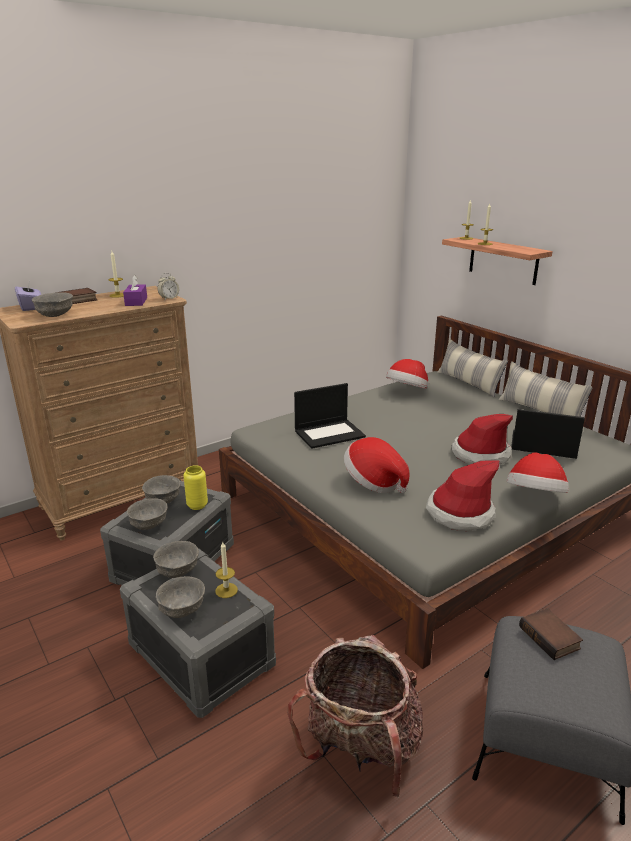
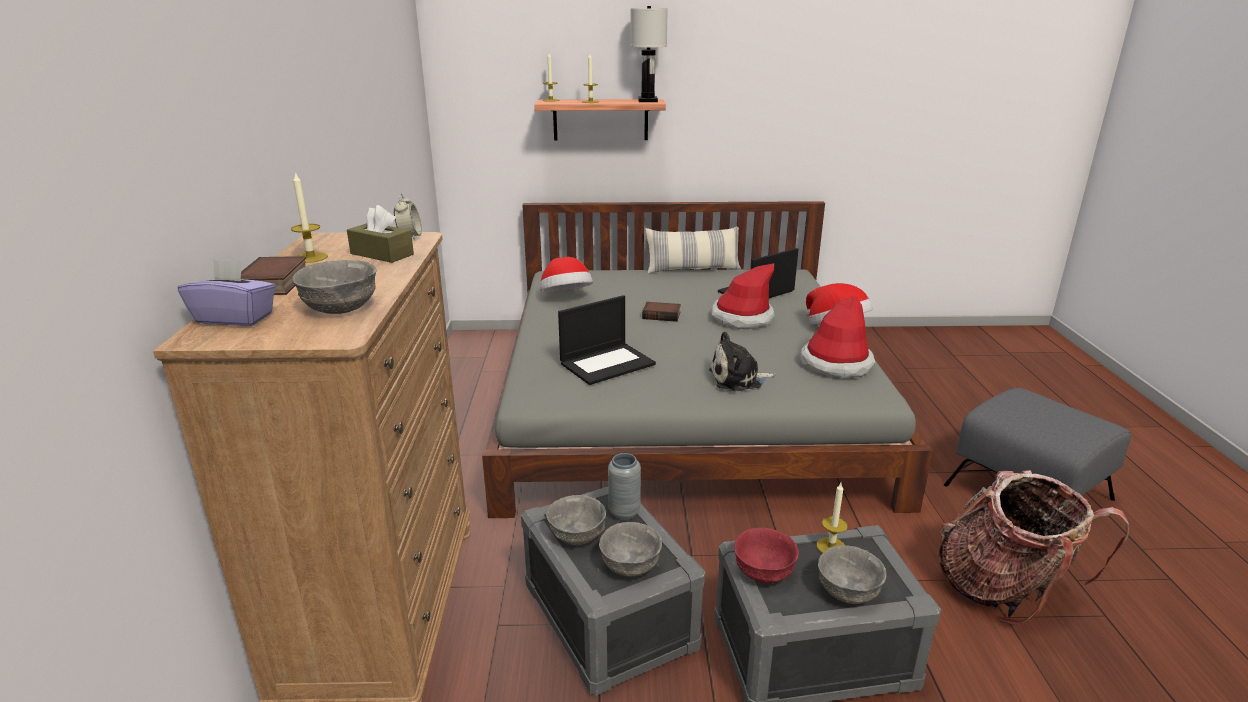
camera: 55 degrees left, 0 degrees up
purple tissue box [123,275,147,306] -> brown tissue box [347,205,414,263]
grey bowl [153,541,199,578] -> red bowl [734,528,799,583]
yellow vase [183,465,208,510] -> grey vase [608,453,641,520]
laptop [294,383,366,449] -> laptop turned 45 degrees clockwise [558,295,656,385]
hat [344,437,410,493] -> plush toy [709,332,776,391]
pillow [437,338,508,397] -> none
book [519,608,583,660] -> book moved to [642,302,681,322]
none -> white table lamp [630,6,668,102]

